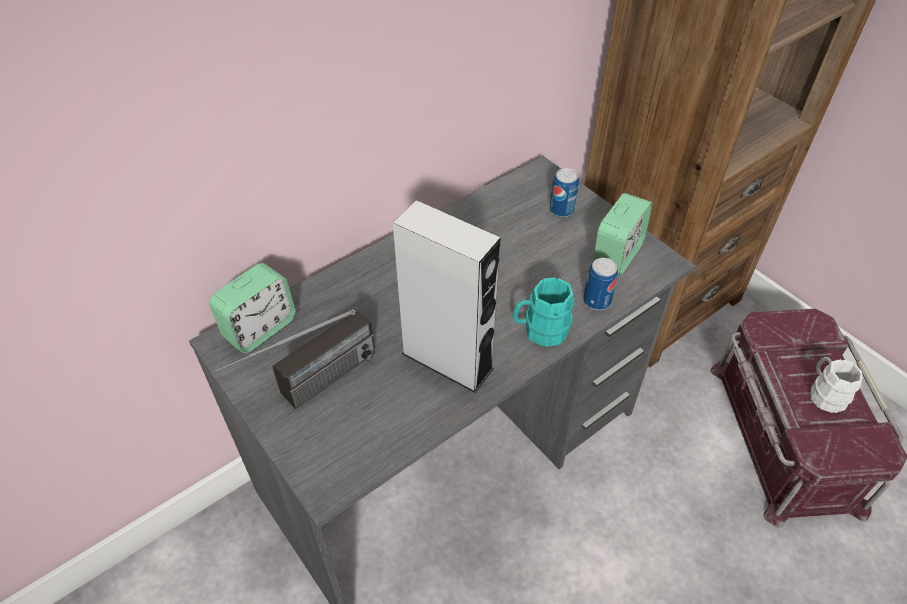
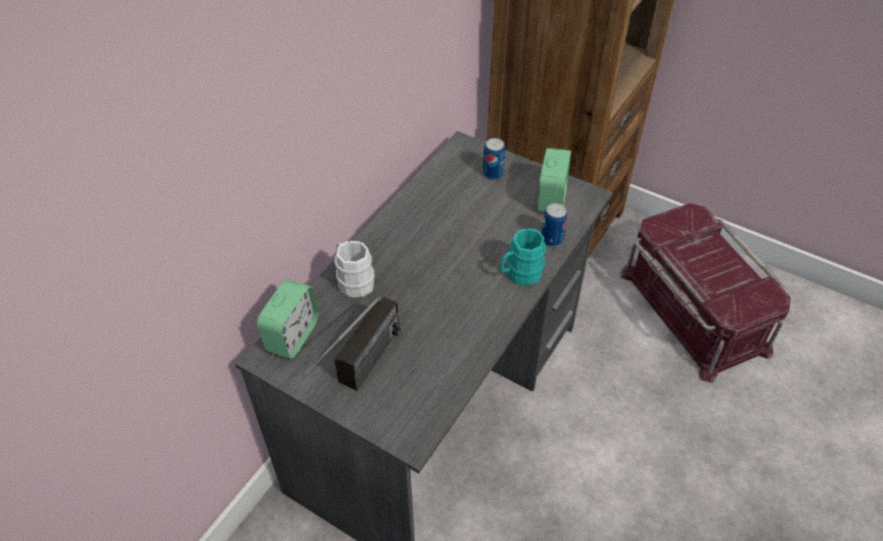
camera: 20 degrees left, 0 degrees up
grey speaker [393,200,501,393] -> none
white mug [810,357,862,413] -> white mug moved to [334,241,375,297]

